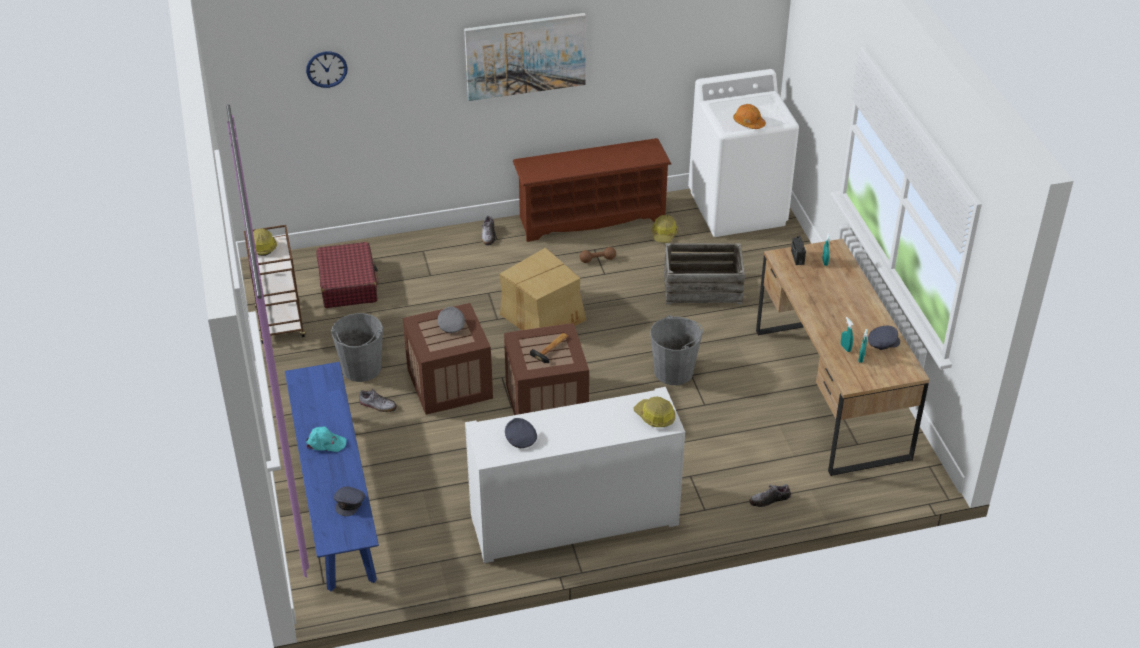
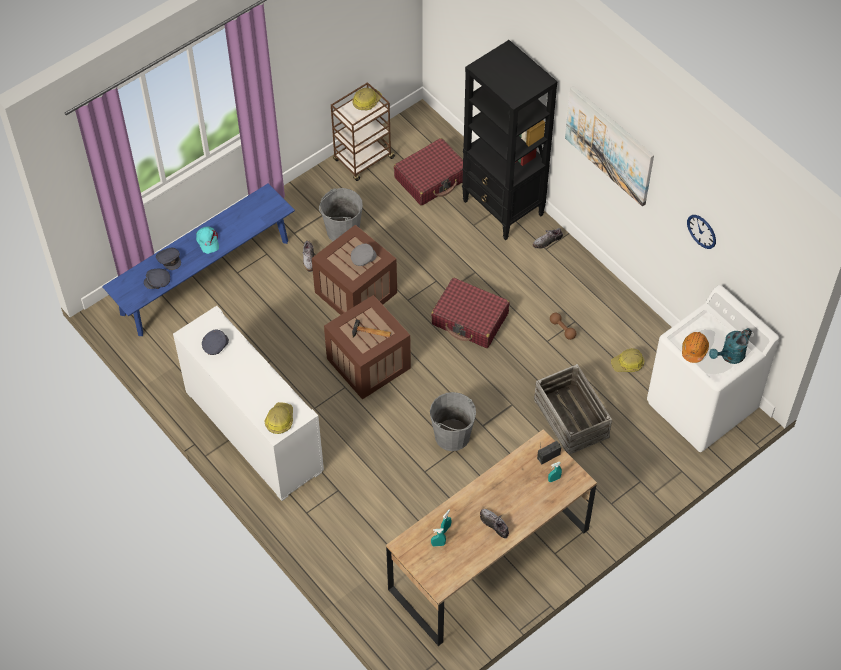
camera: 65 degrees right, 15 degrees up
wall clock [306,51,348,88] -> wall clock moved to [687,215,716,249]
cardboard box [500,248,586,330] -> red suitcase [431,278,509,348]
brown shoe rack [513,138,671,242] -> none
shoe [749,484,791,507] -> shoe moved to [480,509,509,539]
grey cap [868,326,900,350] -> grey cap moved to [156,248,181,270]
none -> black bookcase [462,40,558,241]
none -> turquoise watering can [709,328,752,364]

